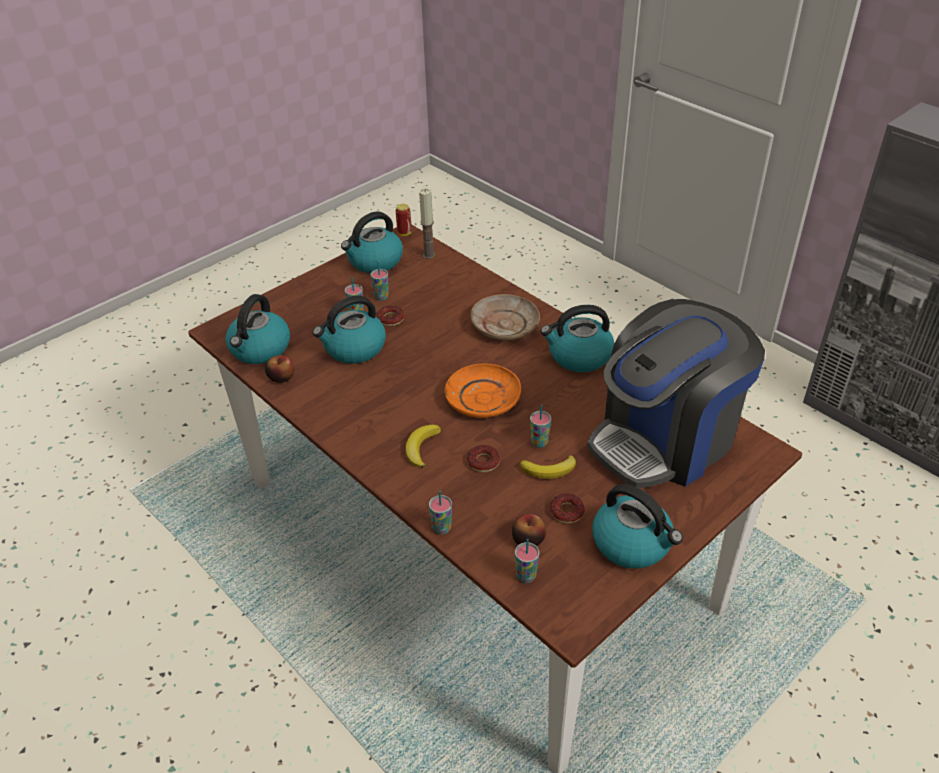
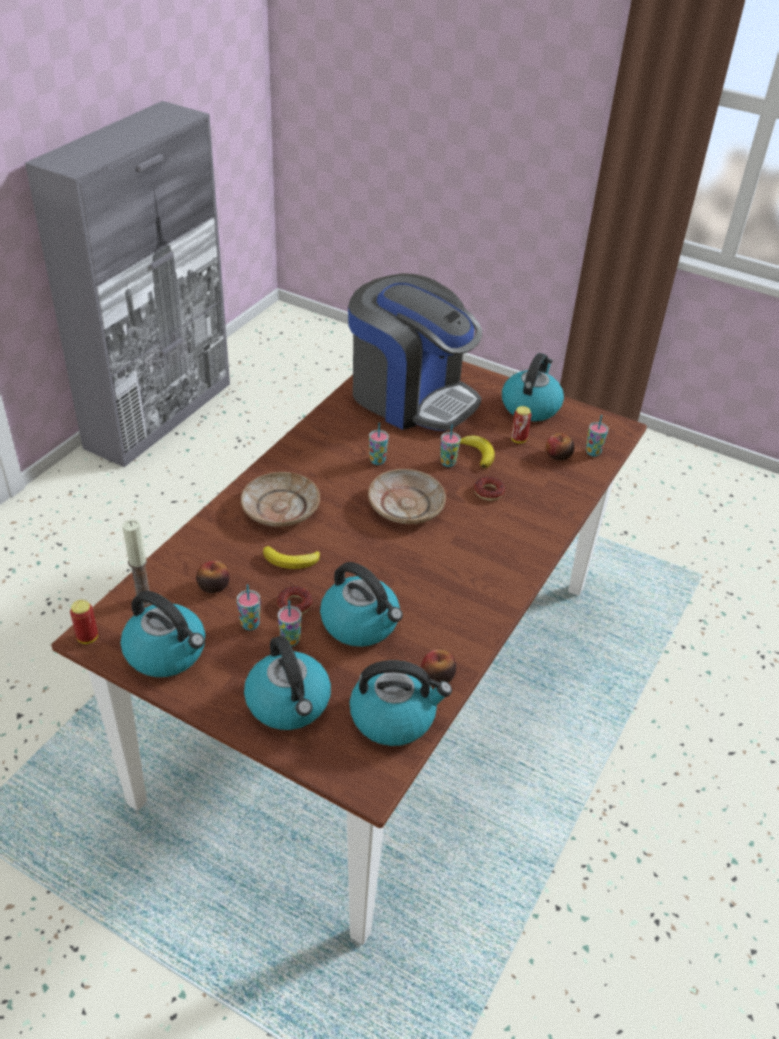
camera: 110 degrees left, 0 degrees up
banana [405,425,441,468] -> banana moved to [263,546,320,569]
cup [429,491,452,534] -> cup moved to [369,422,389,465]
orange plate [445,364,521,418] -> beige plate [368,469,446,524]
kettle [540,305,614,372] -> kettle moved to [244,636,331,730]
donut [550,494,585,523] -> can [511,406,531,443]
none -> apple [196,561,230,593]

